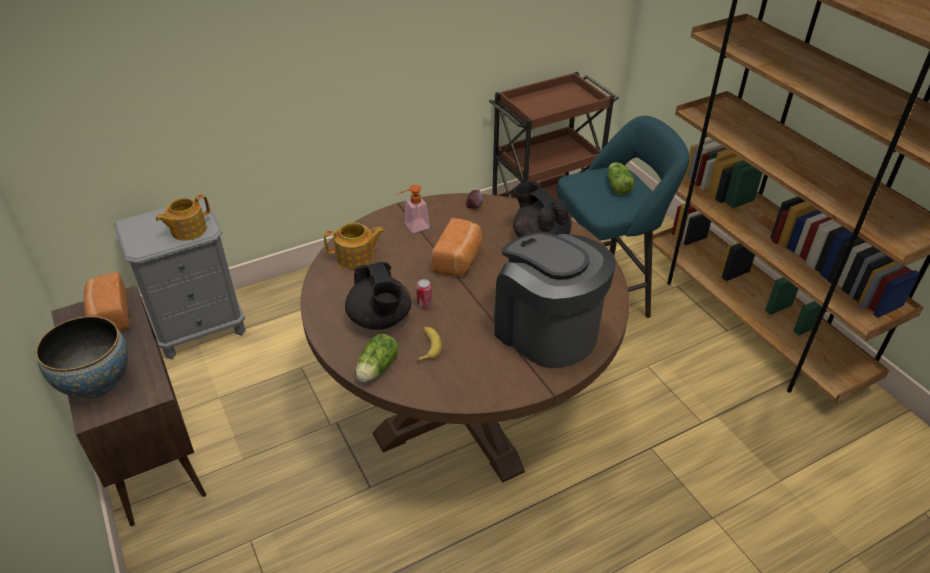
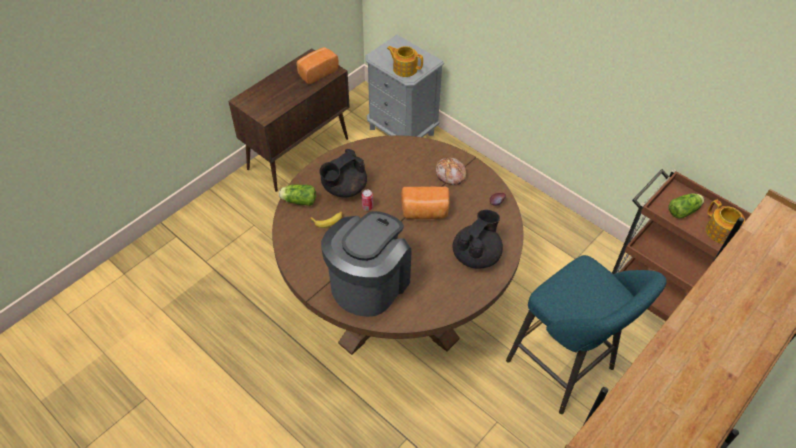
camera: 70 degrees right, 10 degrees up
bowl [36,316,128,399] -> none
teapot [324,223,385,269] -> teapot moved to [706,200,745,244]
soap dispenser [397,185,430,233] -> bread [436,157,467,185]
lettuce [608,162,635,195] -> lettuce moved to [669,193,704,218]

